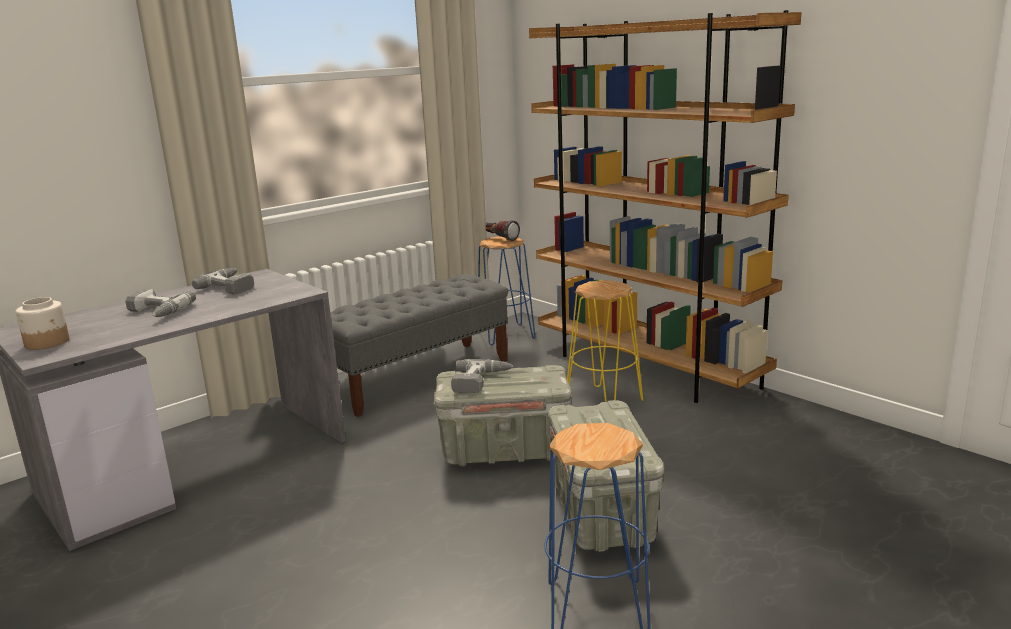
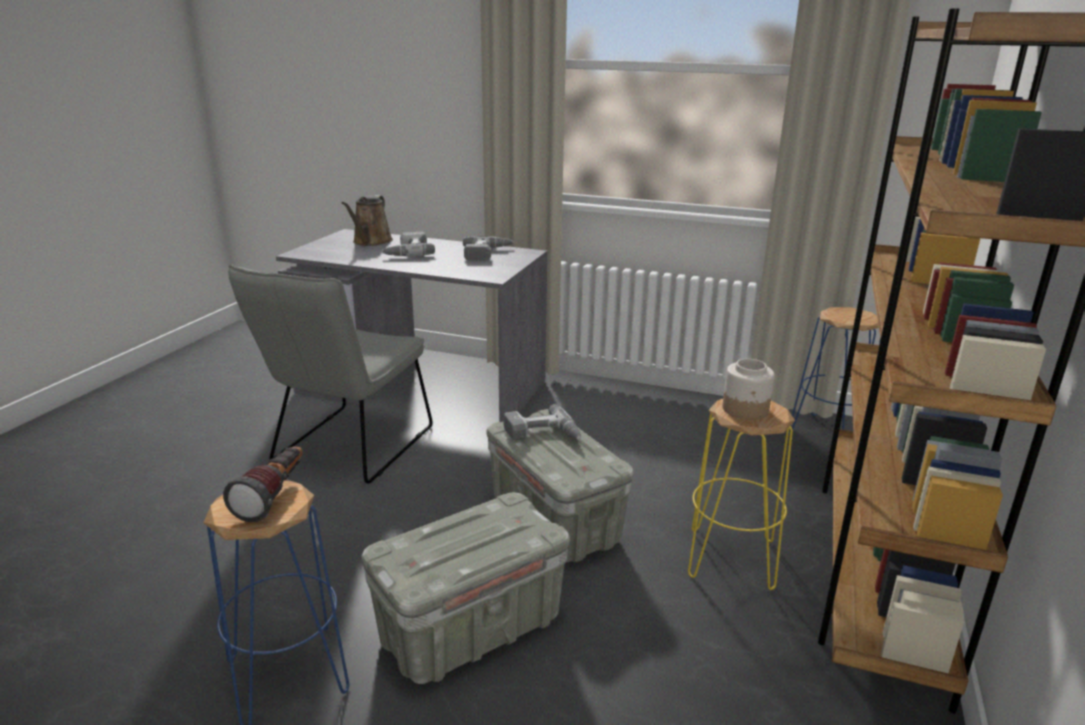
camera: 60 degrees right, 5 degrees up
jar [16,297,69,350] -> jar moved to [723,359,774,420]
grey bench [330,274,508,417] -> none
flashlight [486,220,520,241] -> flashlight moved to [223,446,303,522]
none -> grey chair [228,264,432,484]
none -> brown watering can [341,195,393,246]

